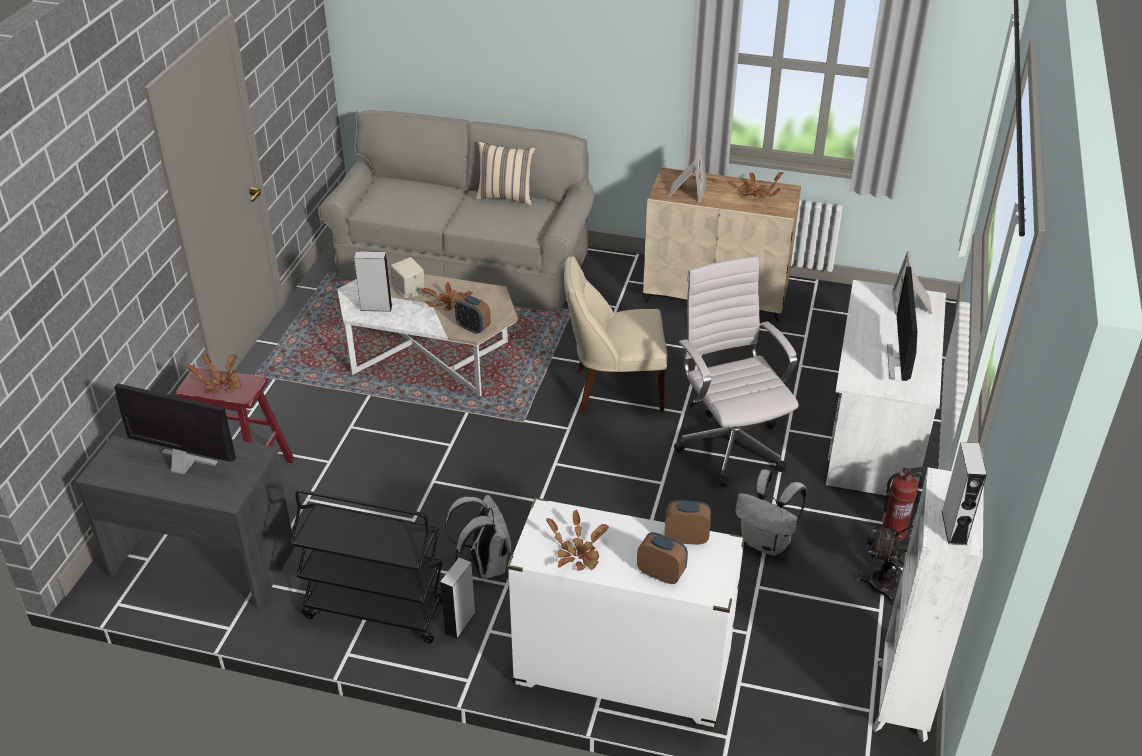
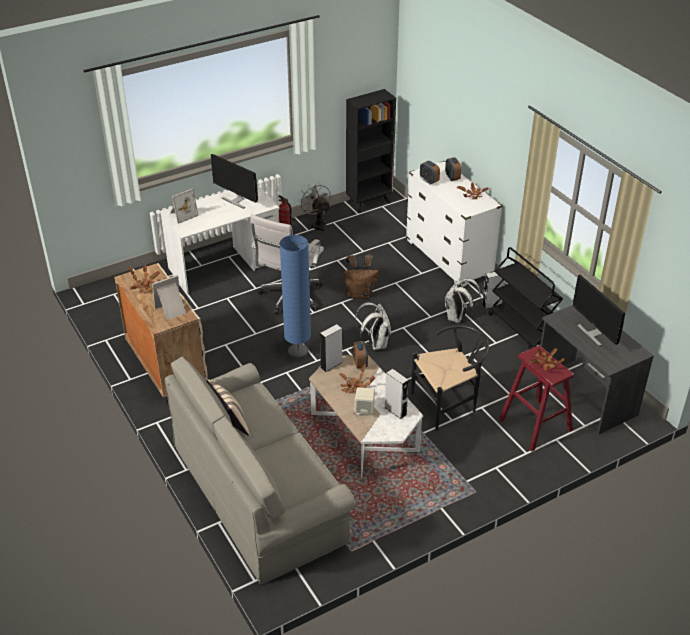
camera: 135 degrees left, 0 degrees up
beige chair [564,256,667,413] -> blue floor lamp [280,235,311,360]
white backpack [735,469,807,556] -> white backpack moved to [355,303,391,350]
white bookcase [872,467,984,742] -> black bookcase [346,89,396,213]
monitor [887,267,917,381] -> monitor turned 75 degrees clockwise [211,154,258,209]
grey speaker [942,442,987,545] -> grey speaker moved to [320,324,343,372]
none -> brown backpack [344,255,379,299]
none -> black chair [411,325,489,431]

